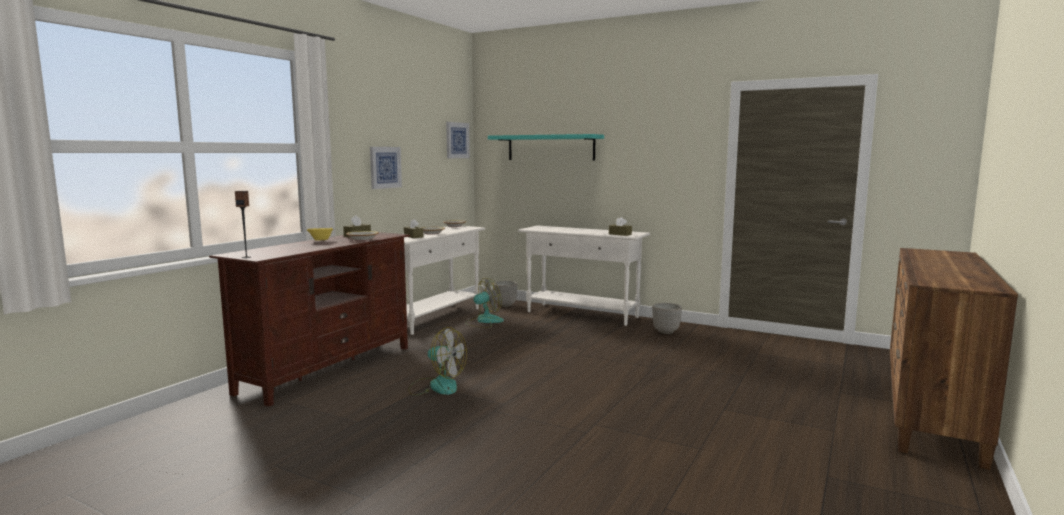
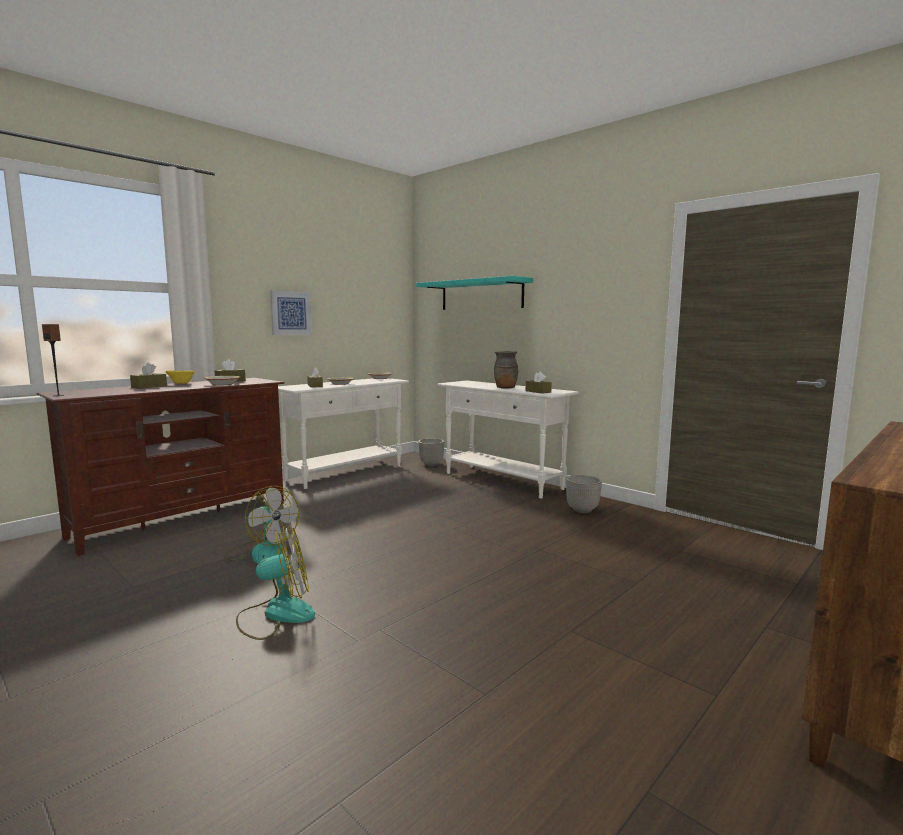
camera: 15 degrees right, 0 degrees up
picture [446,122,470,158] -> none
fan [465,278,504,328] -> fan moved to [236,526,315,640]
none -> brown tissue box [130,363,167,389]
none -> brown vase [494,351,518,389]

